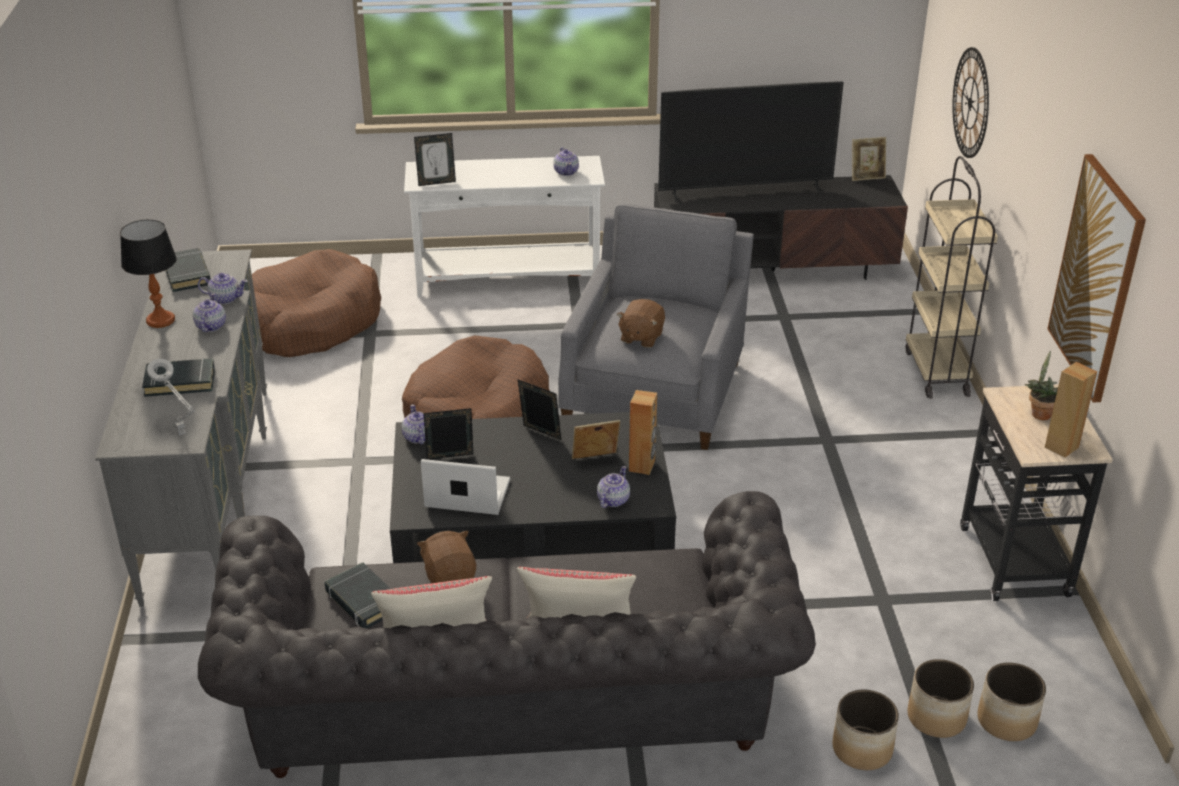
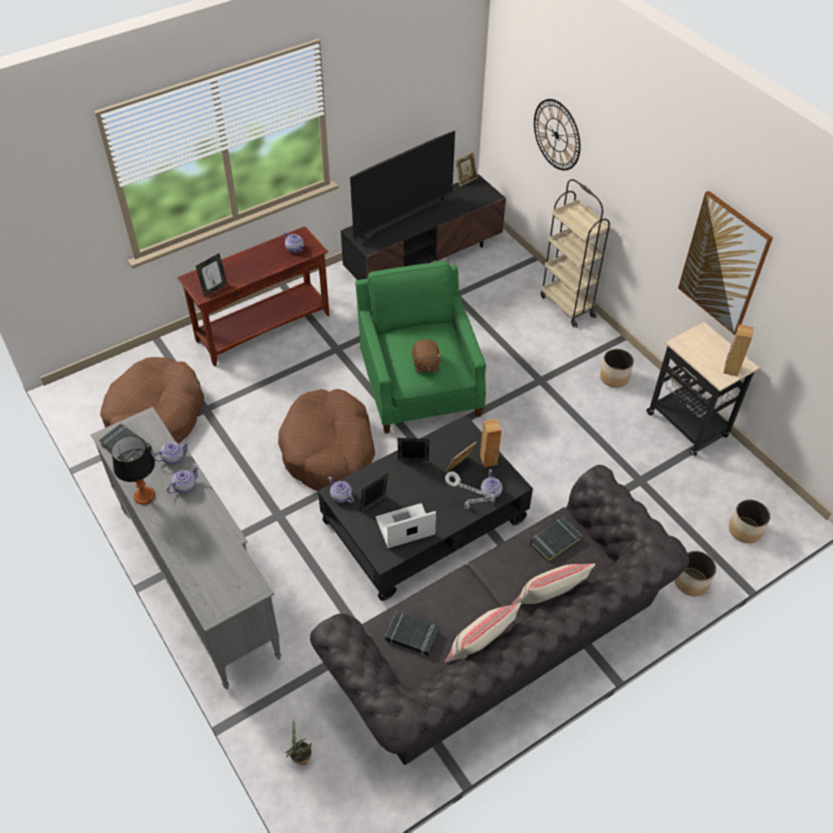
camera: 30 degrees left, 15 degrees up
black book [142,358,215,397] -> black book moved to [530,517,582,563]
grey table lamp [147,359,195,436] -> grey table lamp moved to [445,471,496,509]
teapot [193,293,226,333] -> teapot turned 75 degrees clockwise [167,466,199,493]
white console table [404,156,605,298] -> brown console table [177,226,330,366]
brown plush toy [417,530,476,583] -> none
grey armchair [558,204,754,450] -> green armchair [355,261,486,434]
planter [908,659,974,738] -> planter moved to [600,349,634,388]
potted plant [1025,351,1058,420] -> potted plant moved to [285,721,312,765]

